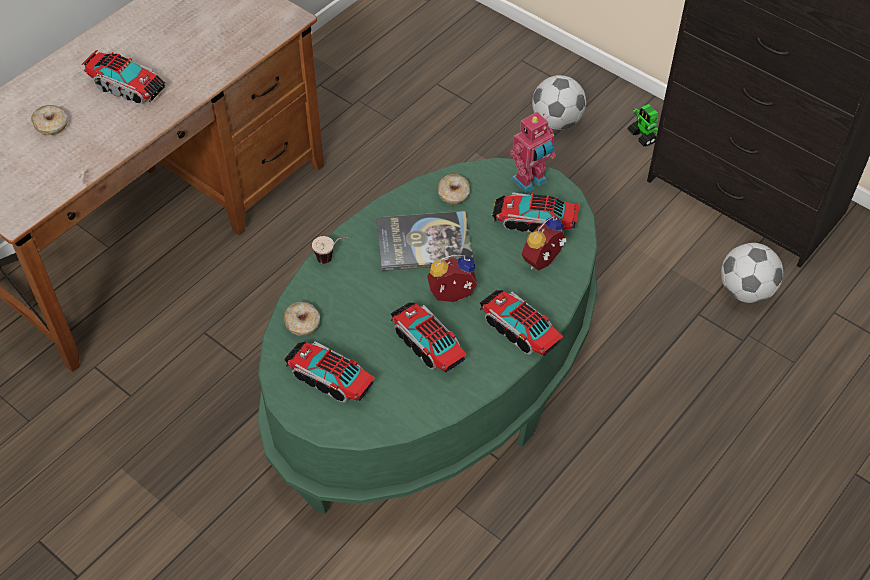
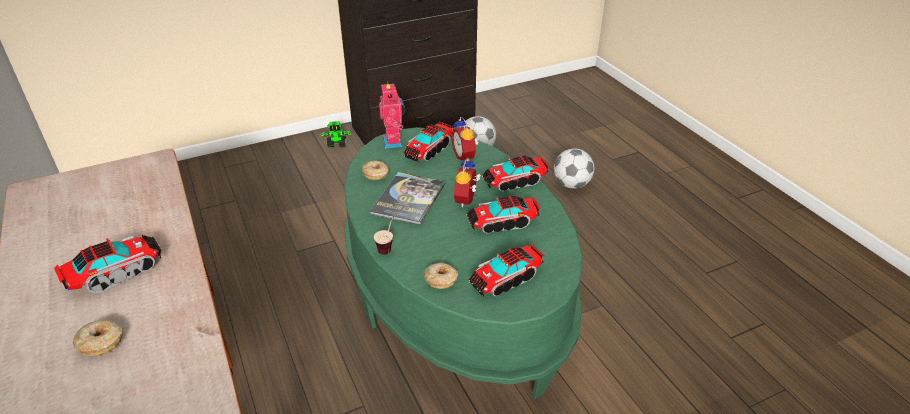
camera: 65 degrees left, 15 degrees down
football [532,75,586,130] -> football moved to [554,148,594,189]

